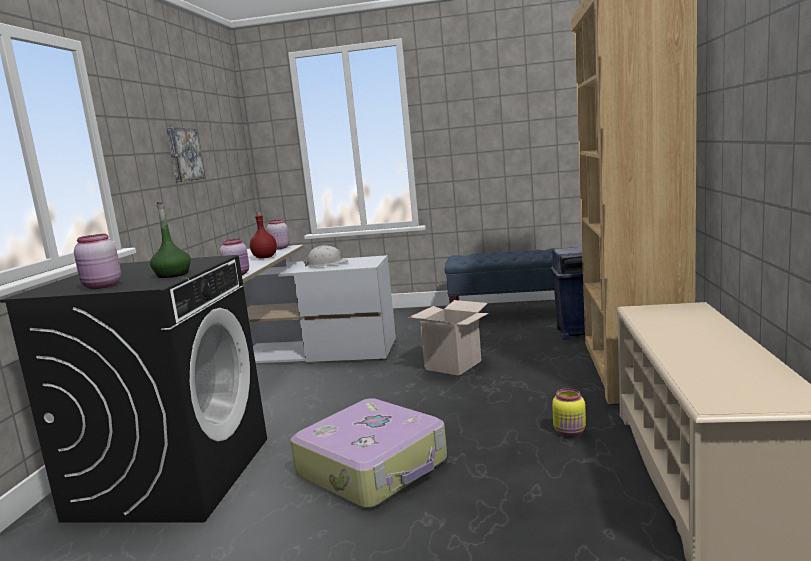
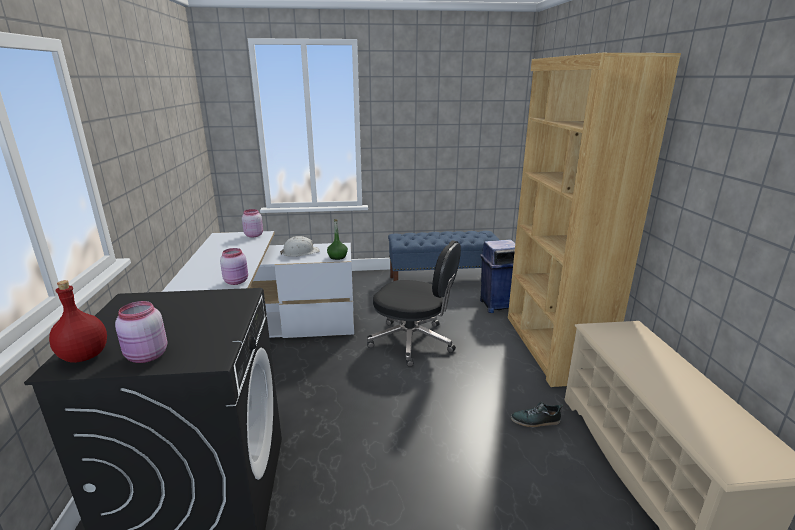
camera: 15 degrees left, 10 degrees up
green bottle [150,202,191,278] -> green bottle moved to [327,219,348,260]
picture [166,127,206,183] -> none
red bottle [250,212,277,259] -> red bottle moved to [49,280,107,363]
suitcase [290,398,447,508] -> none
cardboard box [408,300,489,376] -> black office chair [367,240,461,367]
yellow jar [552,388,586,437] -> shoe [511,402,563,427]

